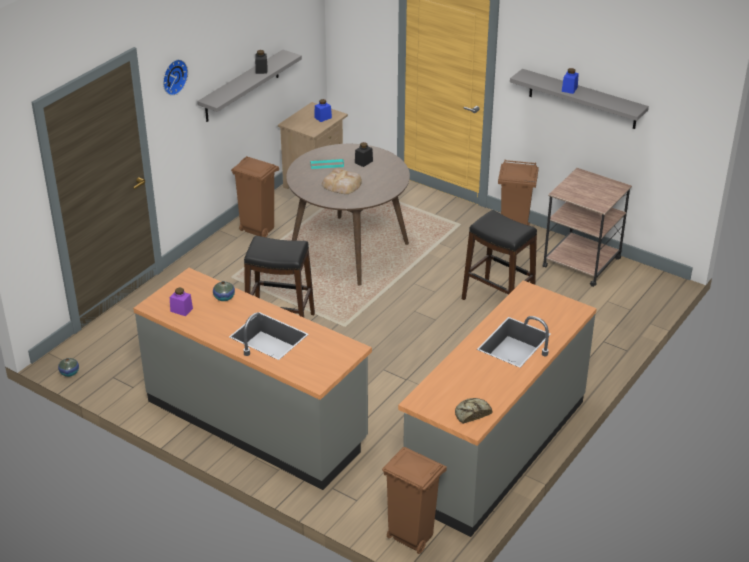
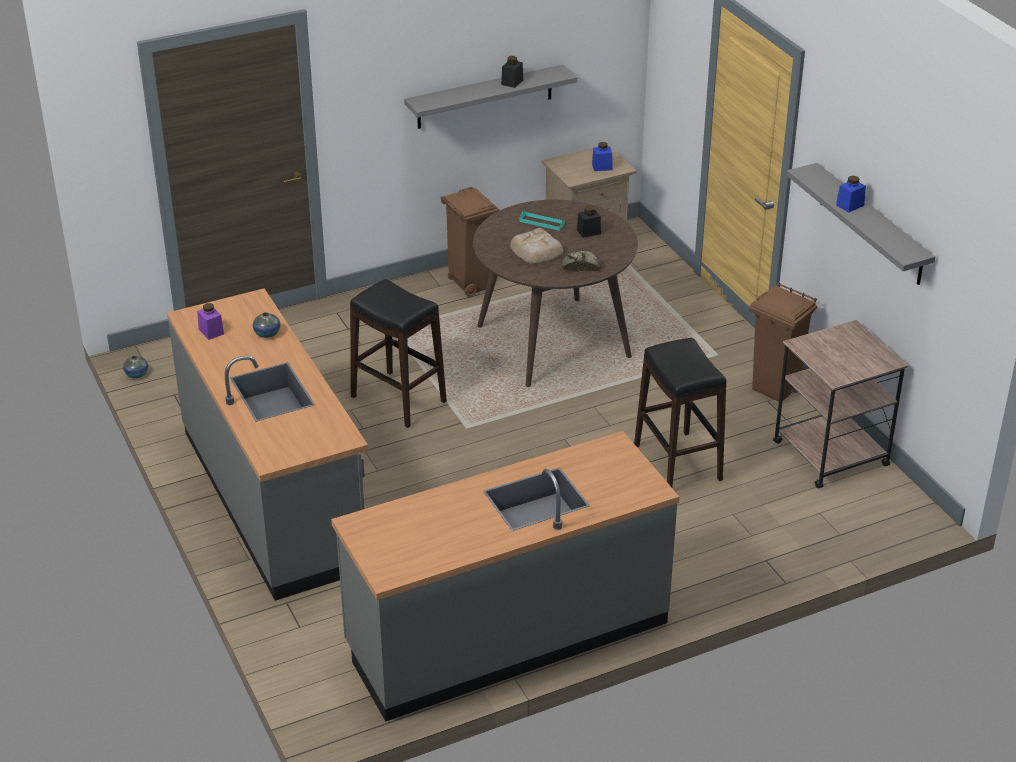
camera: 30 degrees right, 0 degrees up
wall clock [163,59,188,96] -> none
brown trash can [382,447,447,554] -> none
bread [455,398,493,424] -> bread moved to [562,251,601,271]

